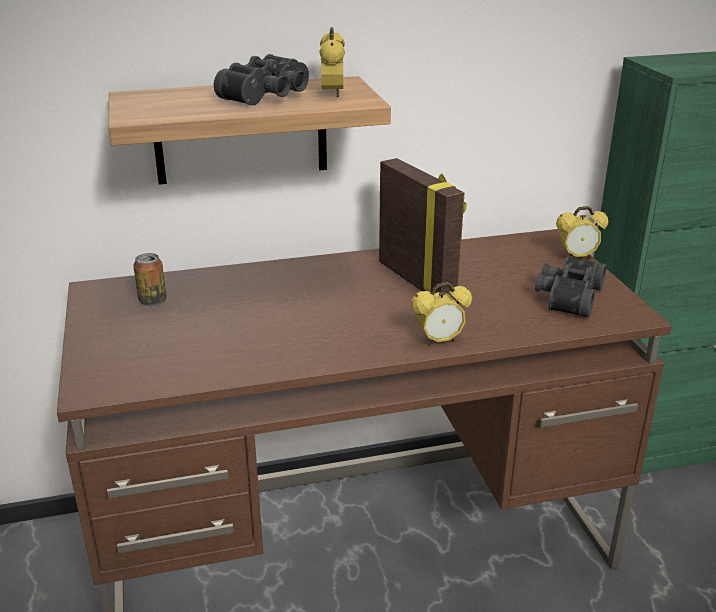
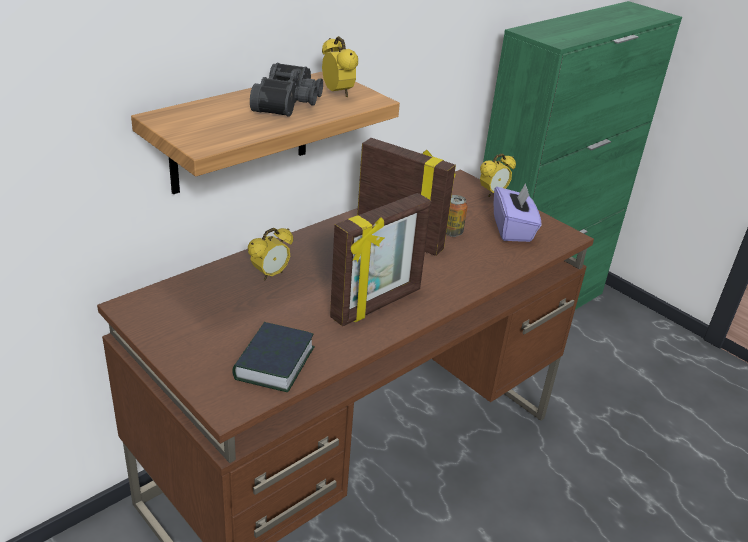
camera: 30 degrees left, 5 degrees up
can [133,253,167,306] -> can moved to [446,195,468,237]
alarm clock [411,282,472,346] -> alarm clock moved to [248,228,293,281]
black binoculars [535,257,606,318] -> purple tissue box [494,183,541,242]
none -> book [232,322,315,392]
none -> picture frame [330,193,431,326]

